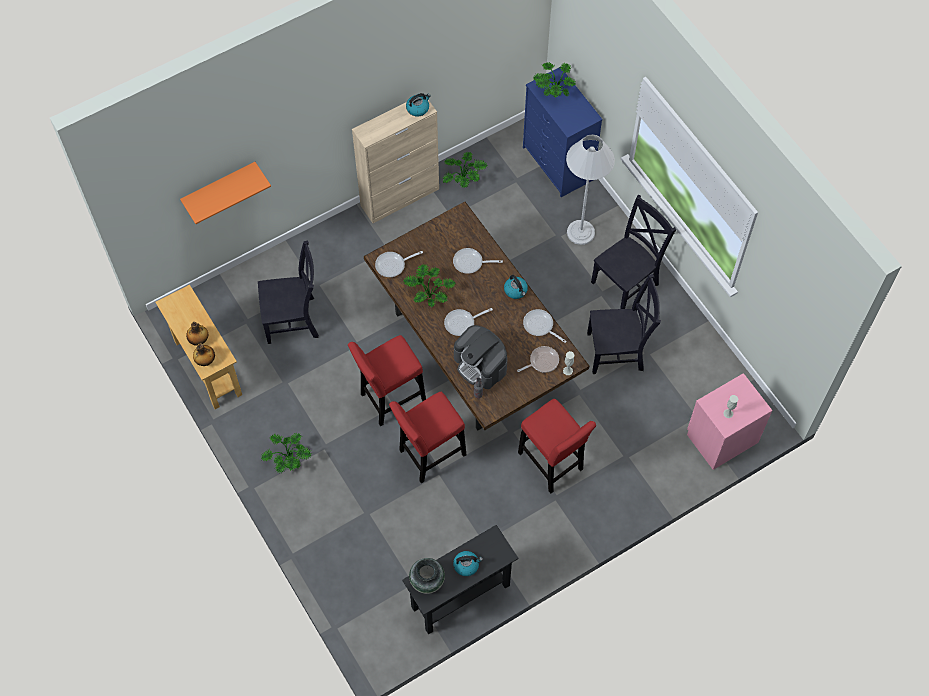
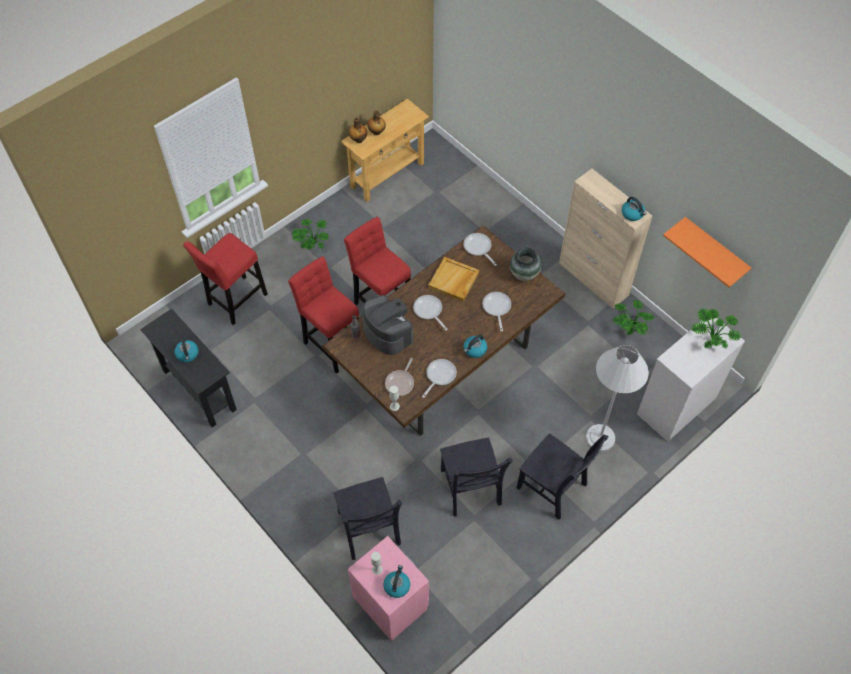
camera: 80 degrees right, 5 degrees down
orange shelf [180,162,271,224] -> orange shelf moved to [663,217,751,287]
black chair [258,240,319,344] -> black chair moved to [333,477,403,560]
potted plant [403,264,456,308] -> beige tray [428,257,479,302]
vase [409,558,445,594] -> vase moved to [510,248,541,281]
coffee machine [454,325,507,389] -> coffee machine turned 105 degrees clockwise [363,295,413,355]
frying pan [517,346,559,373] -> frying pan turned 60 degrees clockwise [385,358,414,396]
red stool [518,399,596,493] -> red stool moved to [183,233,268,325]
blue dresser [523,67,603,197] -> white dresser [637,318,745,442]
none -> kettle [383,565,410,598]

